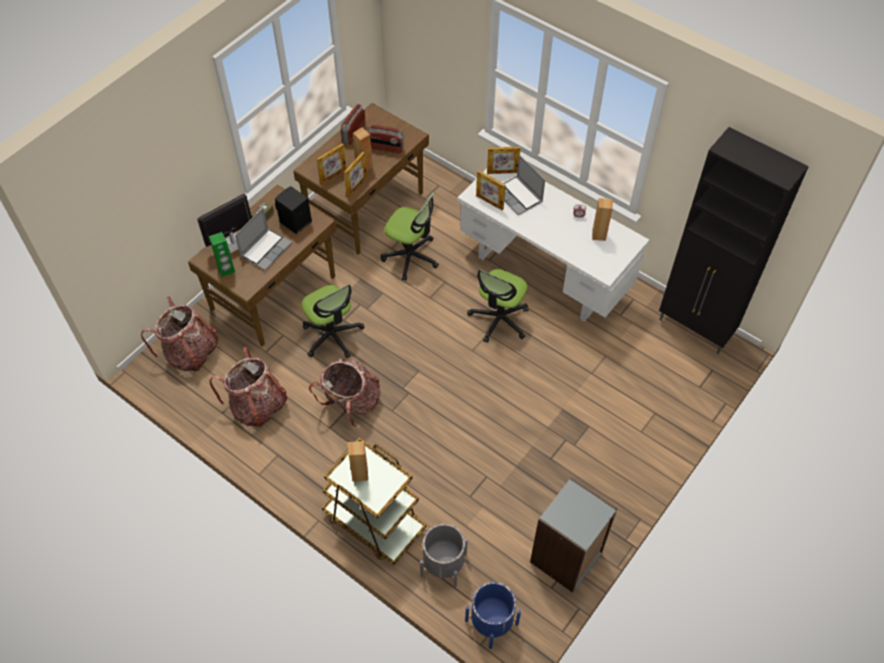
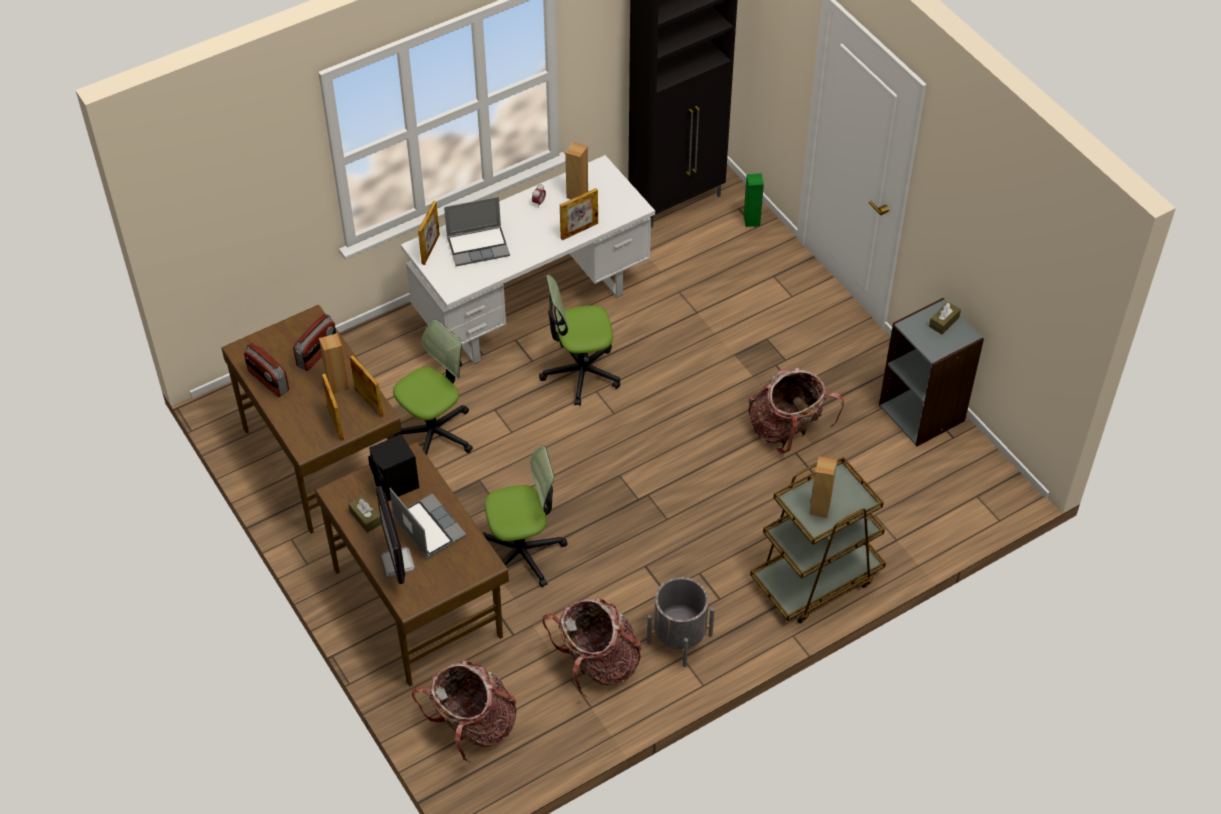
camera: 70 degrees left, 5 degrees down
green speaker [209,232,235,277] -> green speaker moved to [743,173,764,227]
backpack [309,359,381,427] -> backpack moved to [748,368,844,454]
grey planter [420,524,468,587] -> grey planter moved to [647,577,715,667]
blue planter [465,582,521,649] -> none
office chair [467,269,529,343] -> office chair turned 120 degrees clockwise [539,275,620,406]
picture frame [476,170,505,210] -> picture frame moved to [560,188,598,240]
none -> brown tissue box [929,302,961,335]

